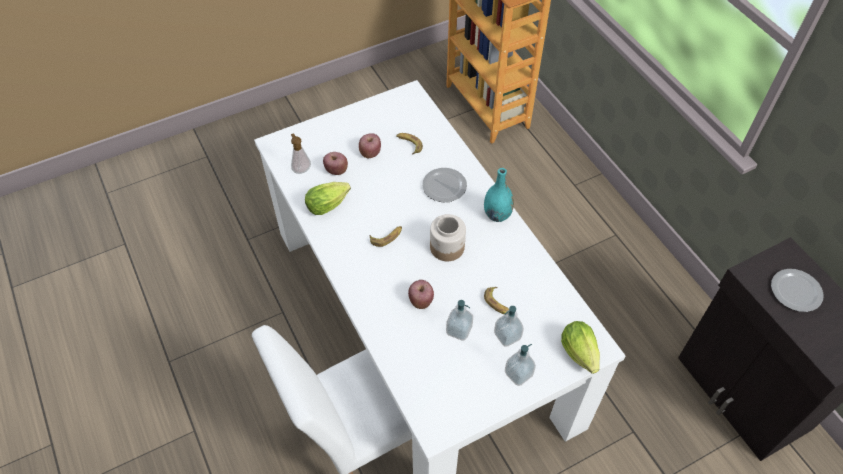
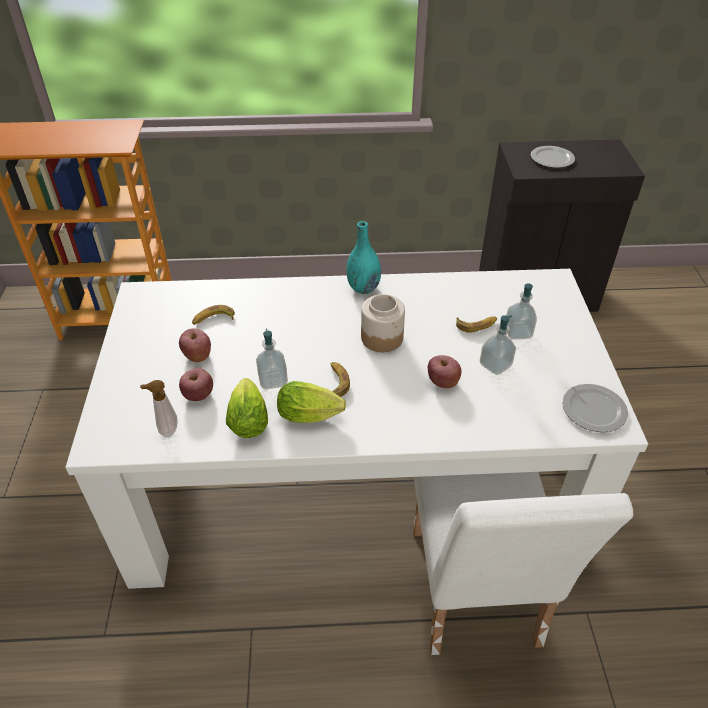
camera: 65 degrees left, 10 degrees down
plate [422,168,467,202] -> plate moved to [562,384,628,432]
soap dispenser [505,344,536,386] -> soap dispenser moved to [256,328,288,390]
lettuce [561,321,600,374] -> lettuce moved to [277,381,346,423]

